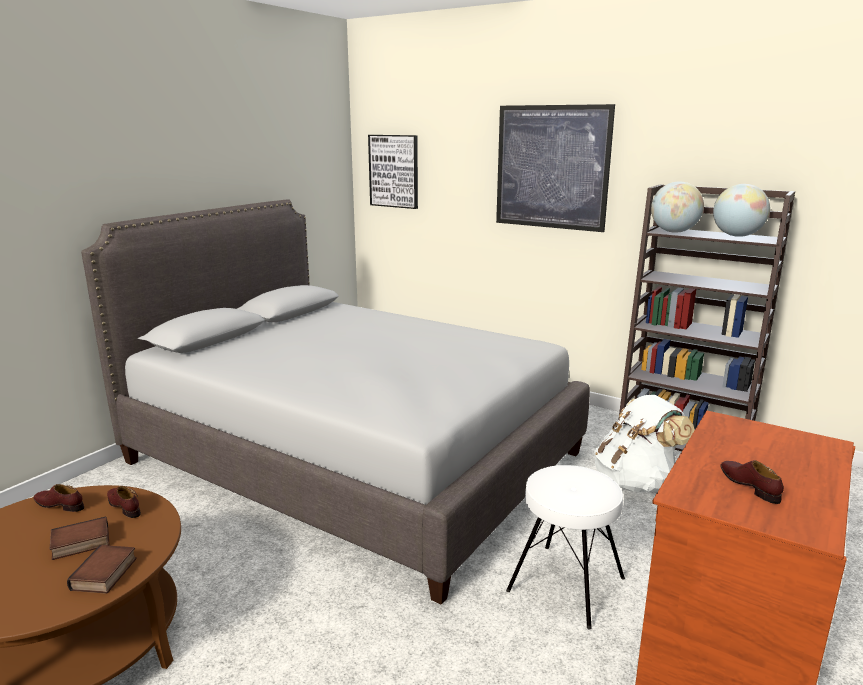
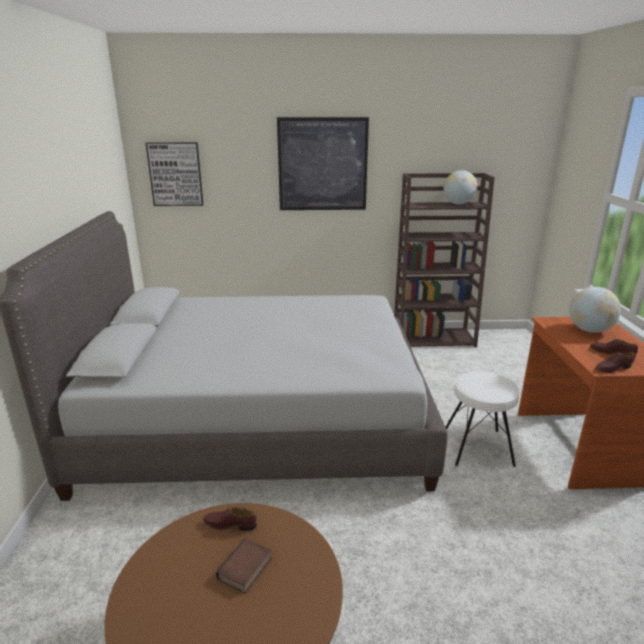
camera: 35 degrees left, 5 degrees up
brown shoe [33,484,84,512] -> brown shoe moved to [595,352,635,373]
book [67,545,137,594] -> none
white backpack [594,395,695,492] -> none
globe [651,182,704,233] -> globe moved to [569,287,621,333]

